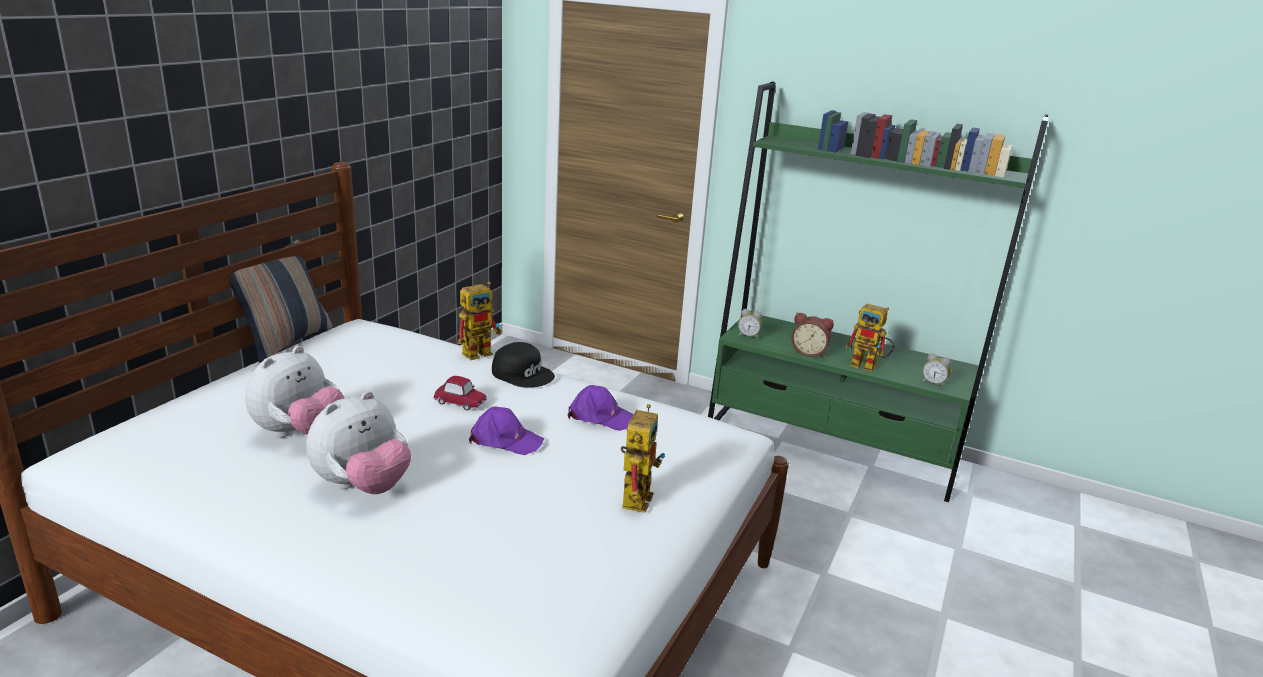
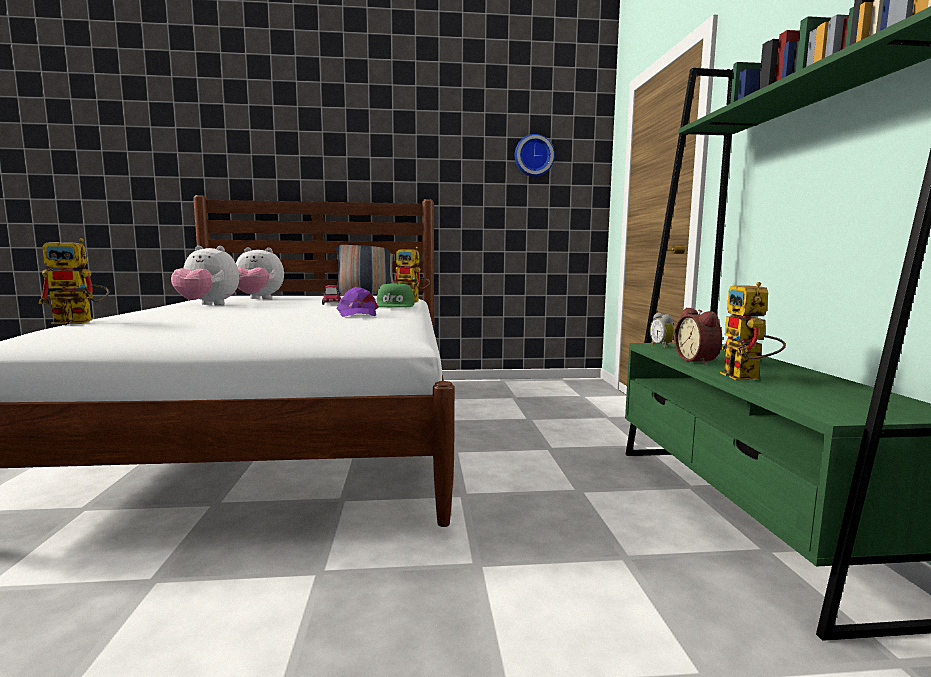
camera: 60 degrees right, 15 degrees down
purple cap [469,406,544,455] -> none
black cap [492,342,555,388] -> green cap [377,283,414,307]
toy robot [621,404,665,513] -> toy robot moved to [38,238,109,324]
alarm clock [922,353,951,388] -> none
none -> wall clock [515,134,555,177]

